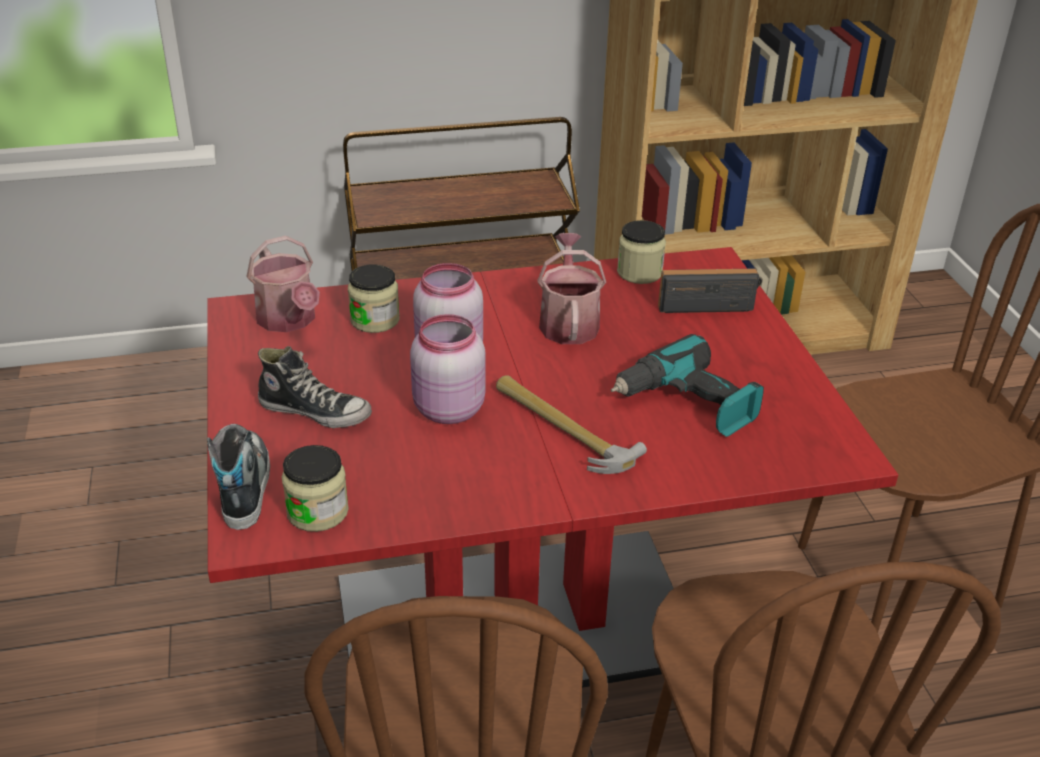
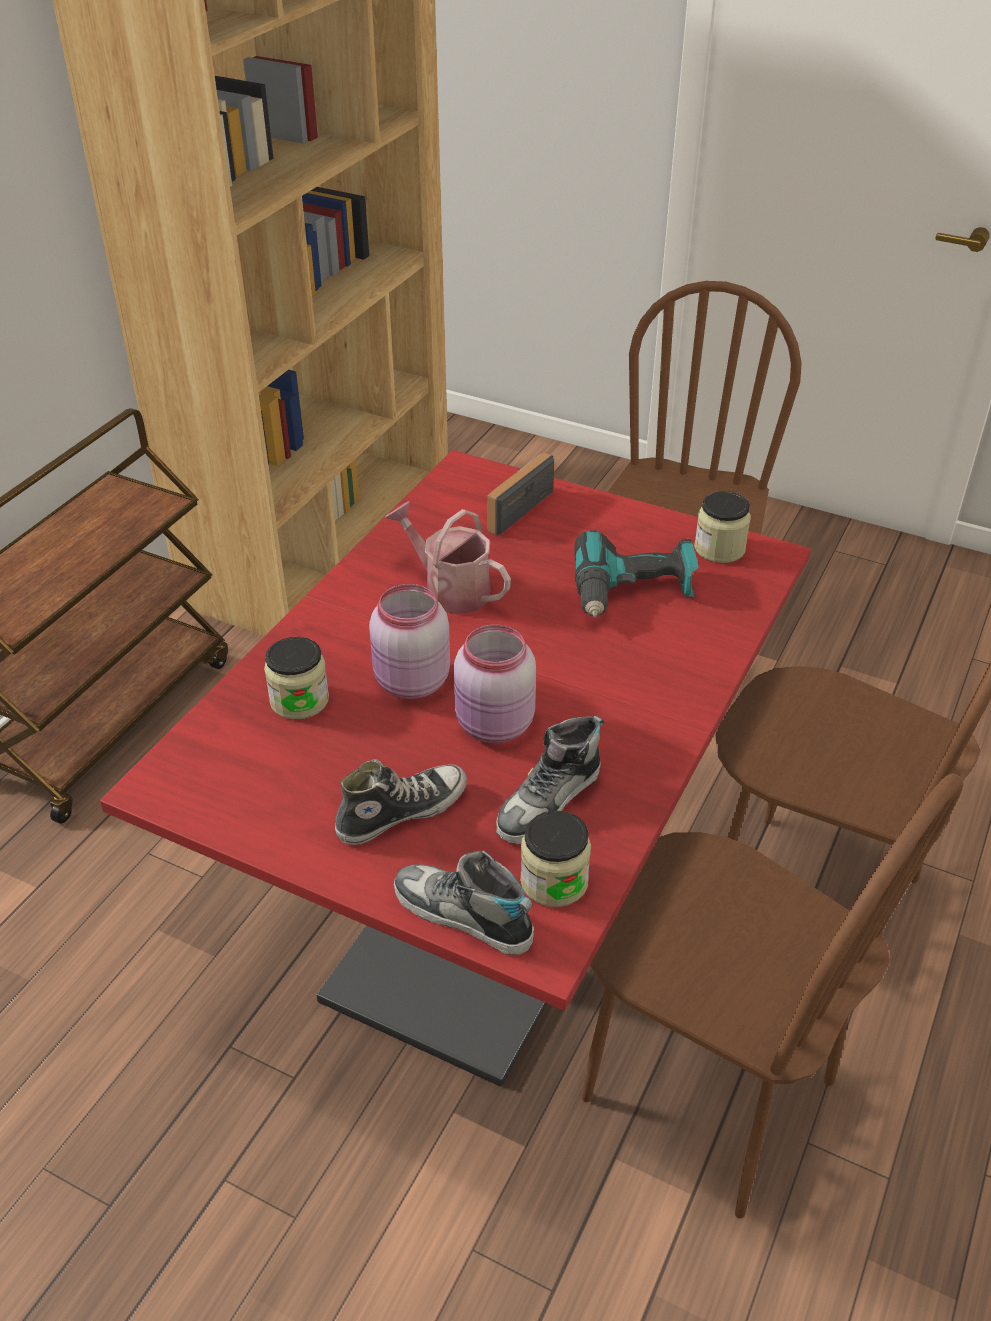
camera: 50 degrees left, 5 degrees up
watering can [246,236,320,332] -> none
hammer [496,376,647,474] -> none
jar [617,220,666,284] -> jar moved to [694,491,751,563]
none -> shoe [496,716,604,844]

